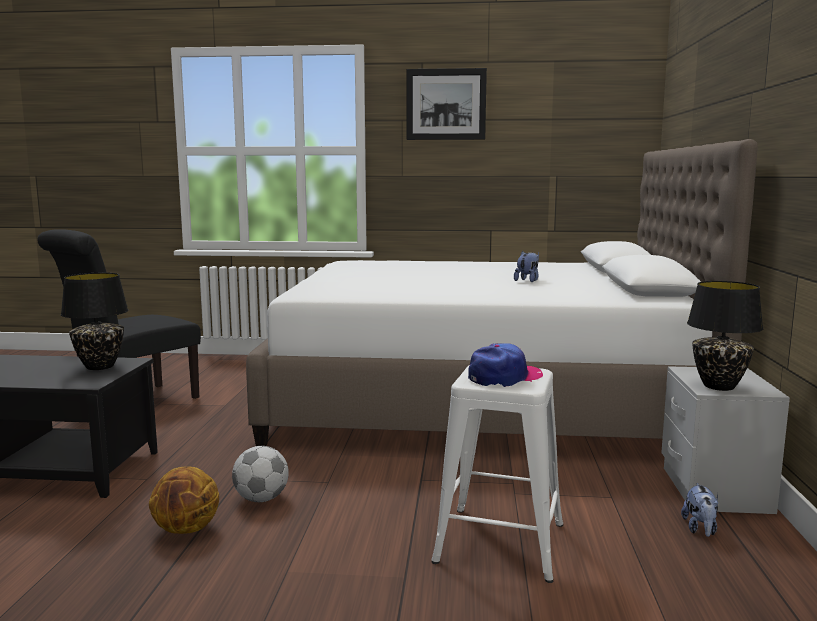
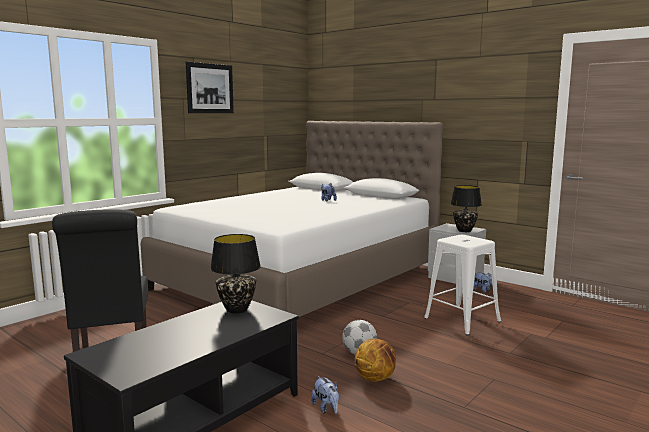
camera: 55 degrees left, 0 degrees up
cap [468,343,543,387] -> none
none -> plush toy [311,376,339,414]

